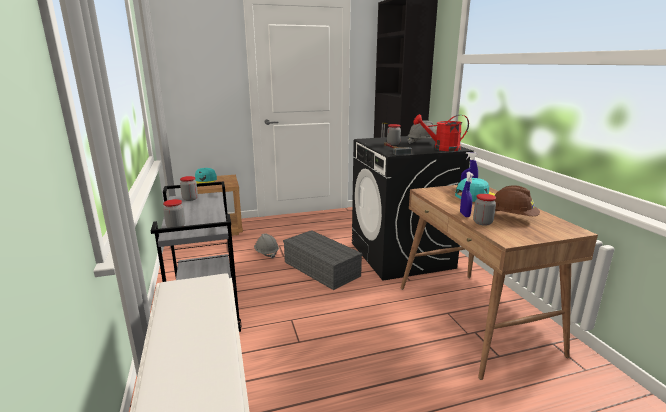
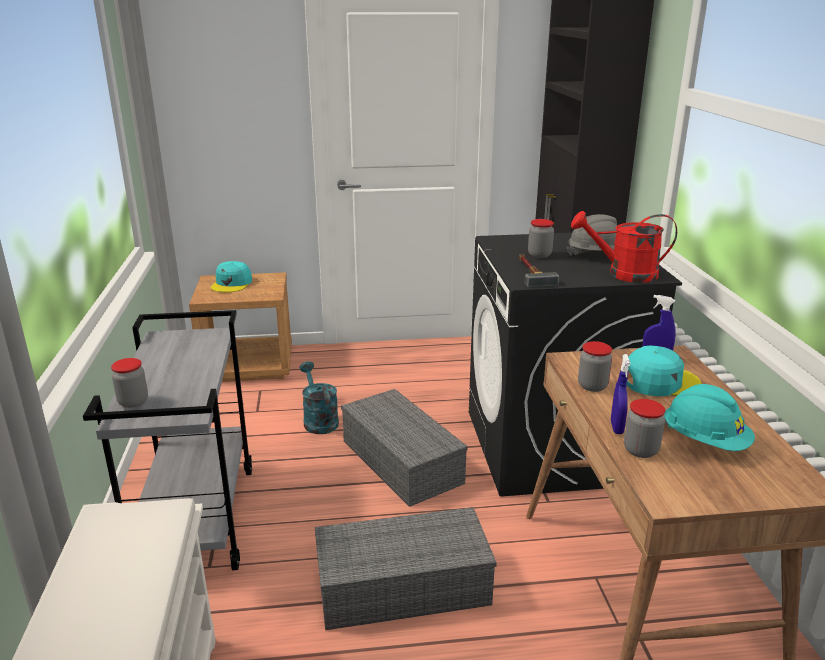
camera: 10 degrees right, 5 degrees up
jar [180,176,198,201] -> jar moved to [578,341,612,392]
grey hard hat [254,234,279,258] -> turquoise watering can [299,361,339,434]
brown hard hat [494,185,540,216] -> turquoise hard hat [664,384,755,451]
none -> grey storage box [315,507,497,630]

